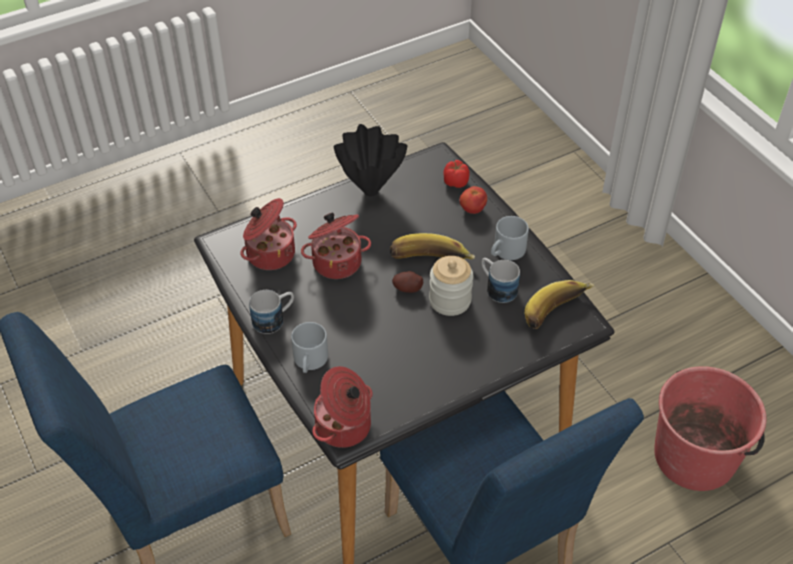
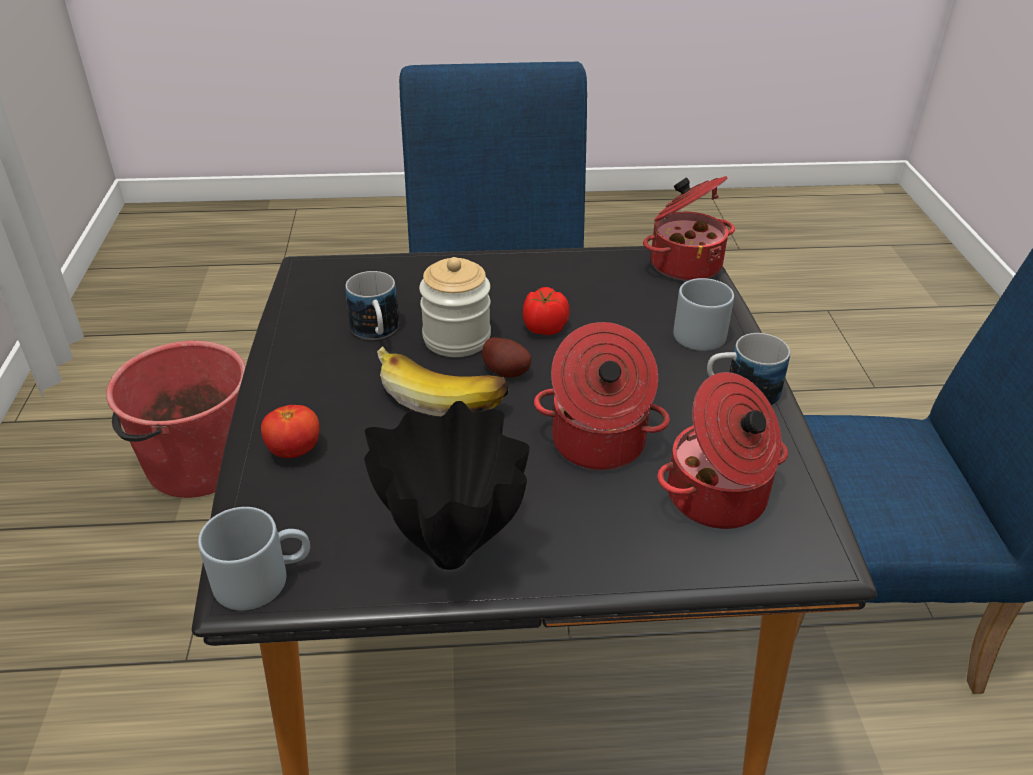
camera: 155 degrees left, 10 degrees down
tomato [443,160,470,188] -> tomato moved to [523,287,570,335]
grey mug [491,216,529,260] -> grey mug moved to [198,507,310,611]
banana [525,280,595,329] -> none

